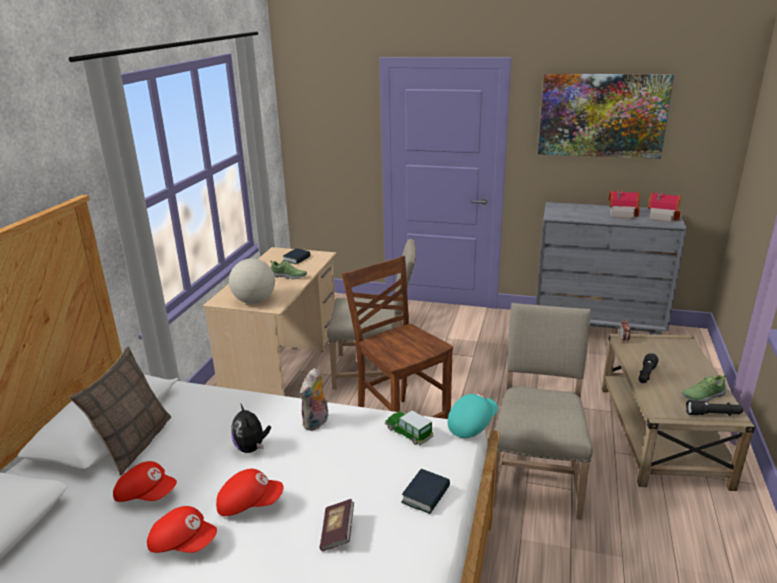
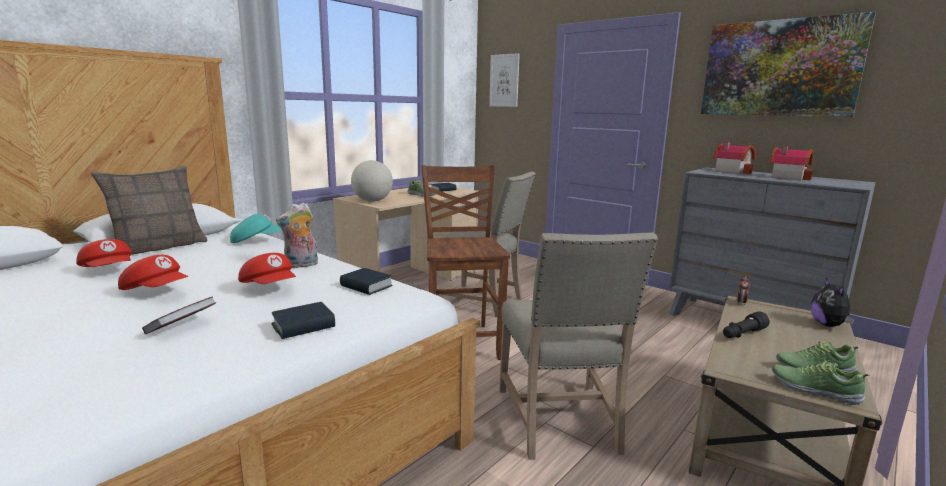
camera: 25 degrees right, 10 degrees down
red cap [147,506,217,553] -> red cap moved to [238,253,296,284]
plush toy [231,403,271,453] -> plush toy moved to [811,278,855,327]
toy car [385,410,433,446] -> book [340,268,393,295]
turquoise cap [448,393,498,438] -> turquoise cap moved to [230,214,281,243]
beige chair [494,303,593,520] -> beige chair turned 135 degrees clockwise [499,232,658,460]
toy house [648,192,681,222] -> toy house moved to [713,142,756,174]
black flashlight [686,400,743,416] -> shoe [772,361,870,405]
none -> picture [489,53,520,107]

